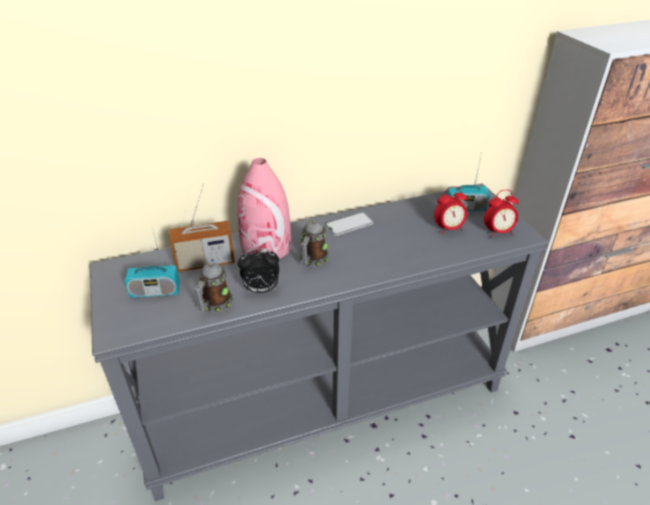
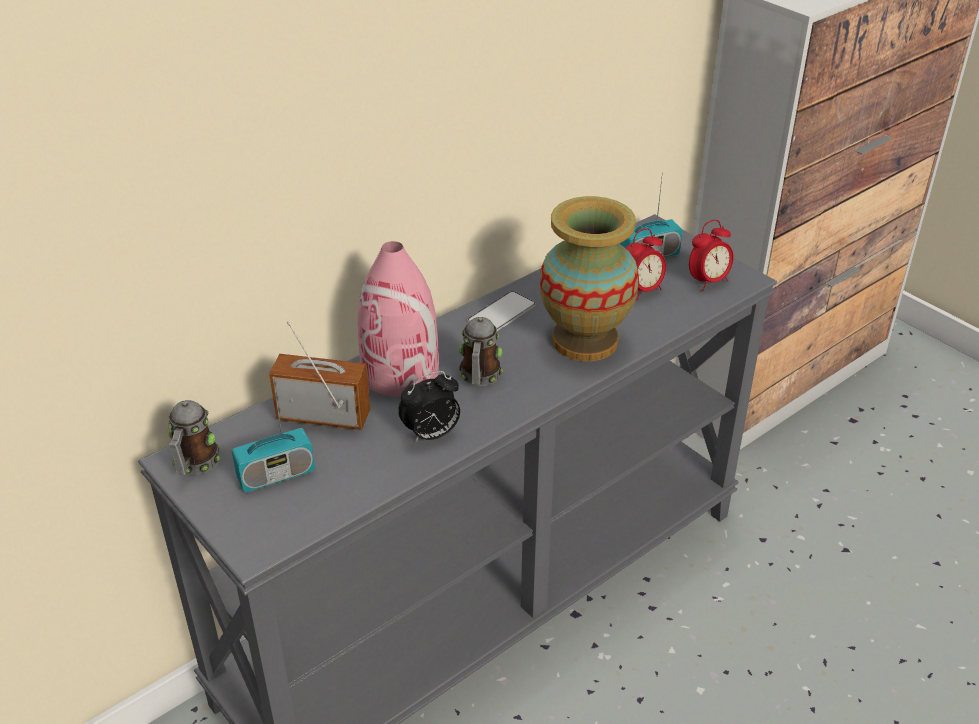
camera: 20 degrees left, 0 degrees up
radio [169,183,235,272] -> radio turned 135 degrees counterclockwise [269,321,370,430]
mug [193,262,233,312] -> mug moved to [168,400,220,475]
none -> vase [540,196,639,361]

